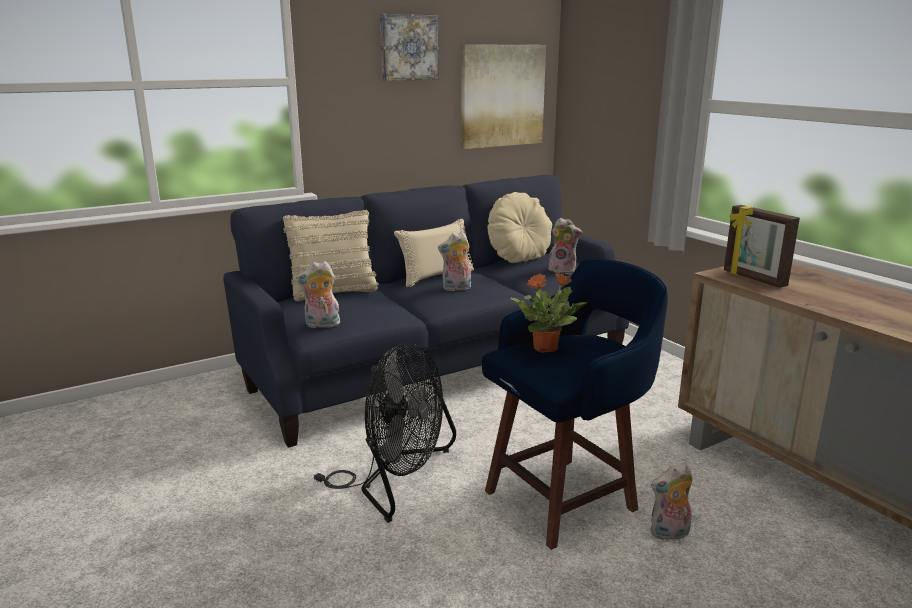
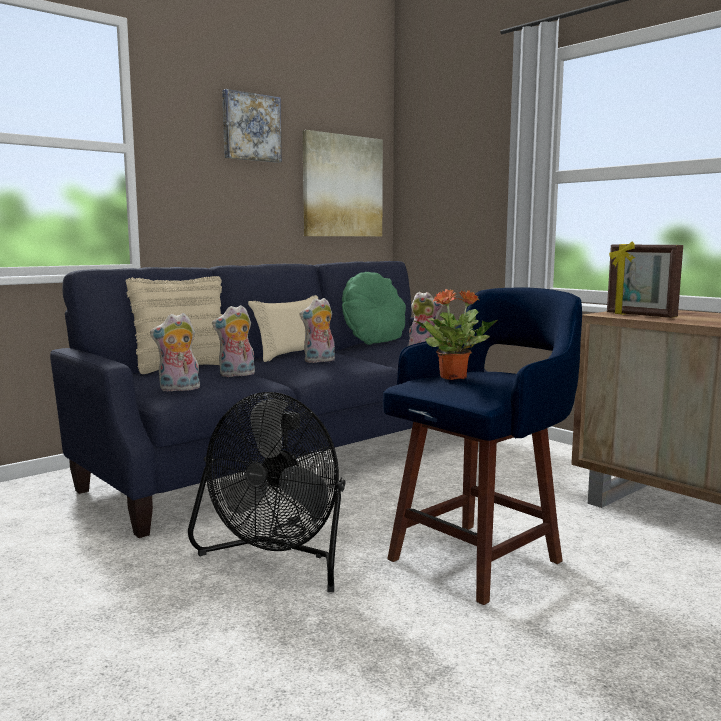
camera: 10 degrees left, 10 degrees down
black fan [314,343,456,523] -> black fan turned 105 degrees clockwise [188,392,346,592]
beige pillow [487,192,552,263] -> green pillow [342,272,406,345]
plush toy [651,462,693,541] -> plush toy moved to [212,305,255,377]

